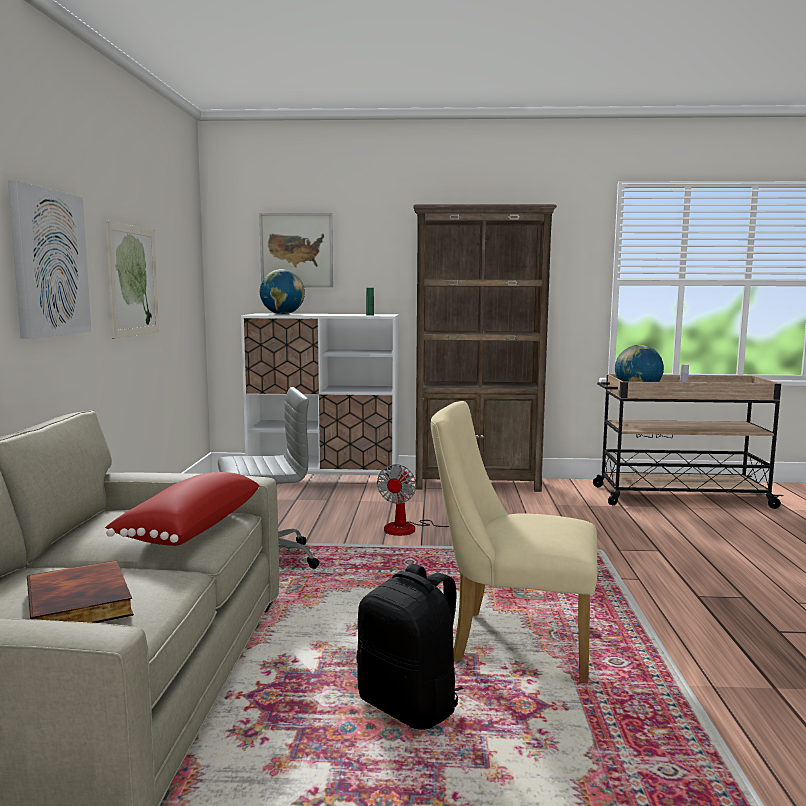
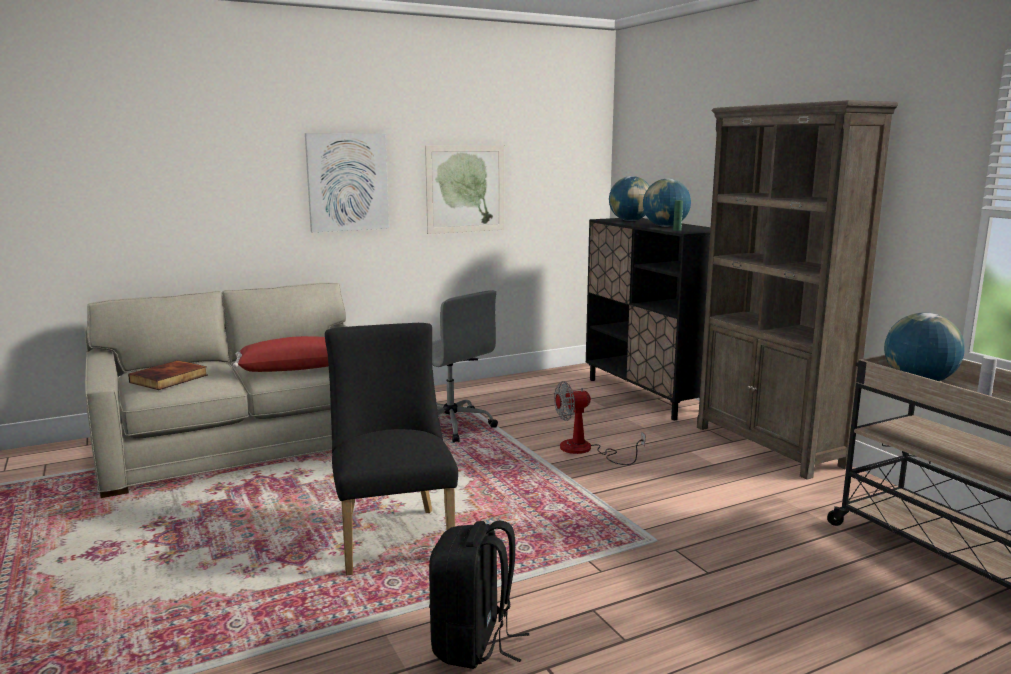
camera: 60 degrees right, 5 degrees up
white cabinet [241,313,399,476] -> black cabinet [586,218,711,420]
picture [259,213,333,288] -> none
black backpack [356,564,463,730] -> black backpack moved to [429,521,529,669]
beige chair [431,401,598,683] -> black chair [325,323,458,575]
none -> globe [643,179,691,227]

